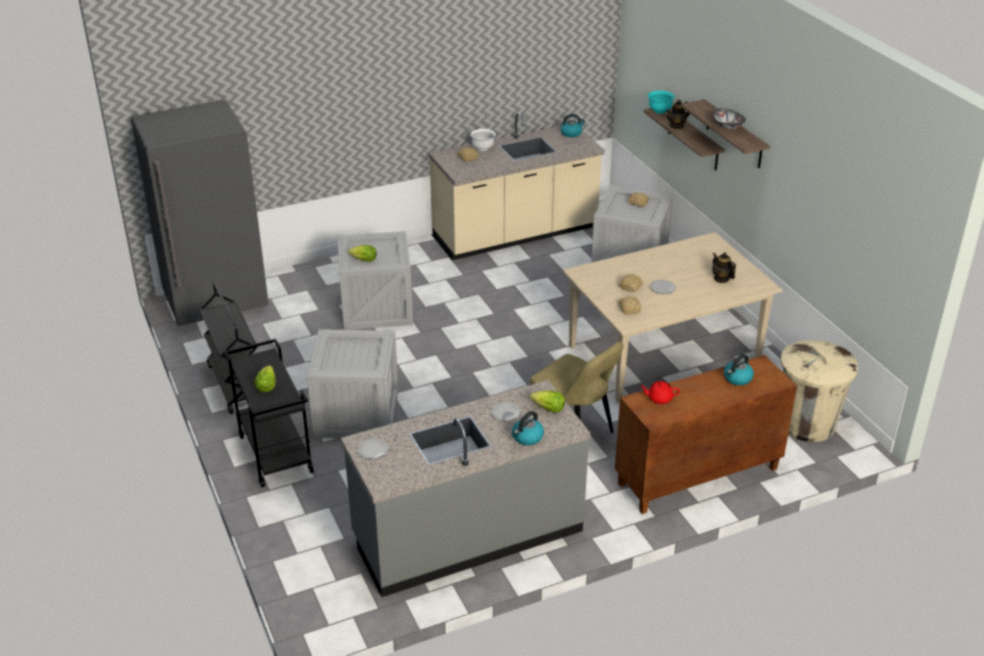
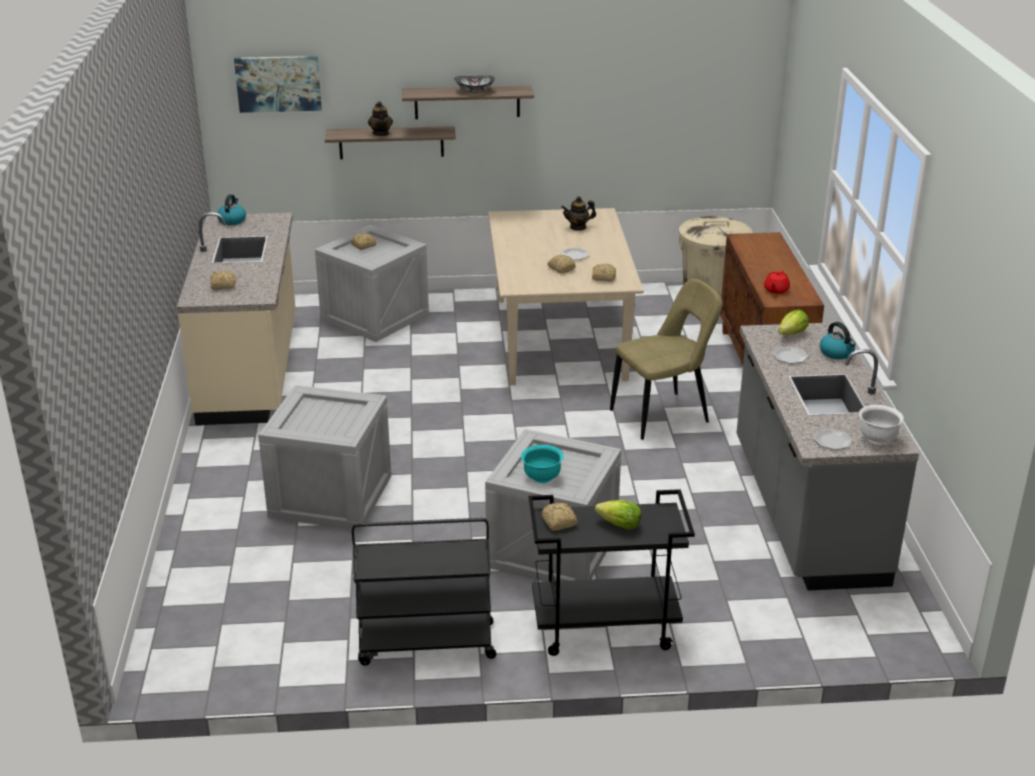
camera: 70 degrees left, 5 degrees down
grey fridge [131,100,269,326] -> none
lettuce [348,245,377,262] -> none
white bowl [470,129,496,151] -> white bowl moved to [859,405,904,444]
turquoise bowl [648,91,675,114] -> turquoise bowl moved to [521,444,563,483]
kettle [724,354,754,386] -> none
none -> picture [234,56,322,113]
none -> bread [542,503,578,531]

